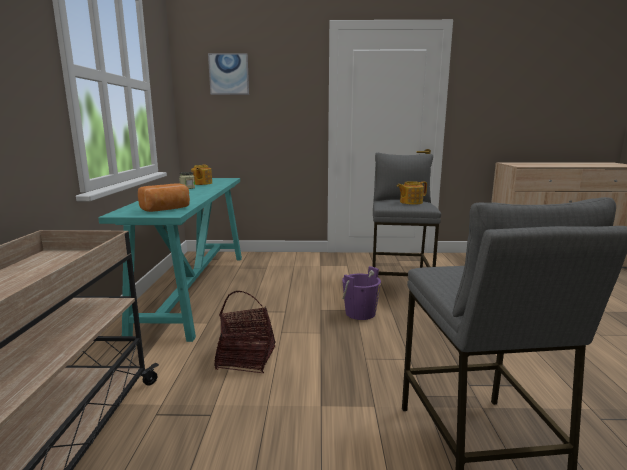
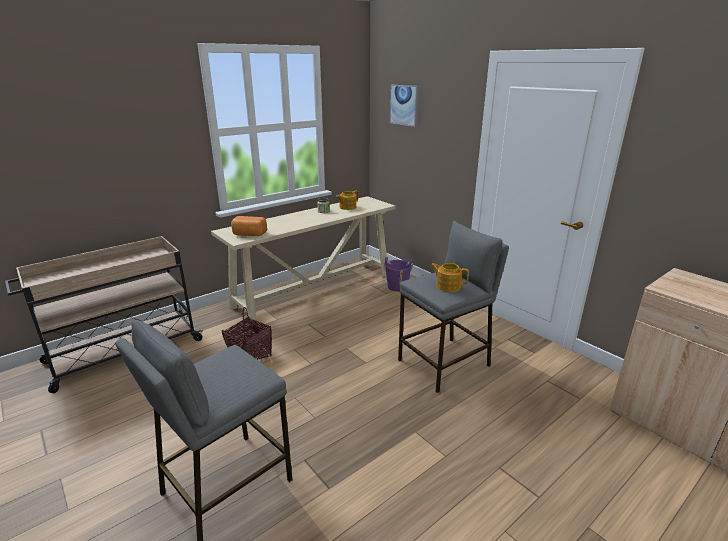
camera: 50 degrees right, 10 degrees up
turquoise console table [98,178,242,342] -> beige console table [211,196,396,325]
purple bucket [342,266,381,320] -> purple bucket moved to [384,257,413,291]

